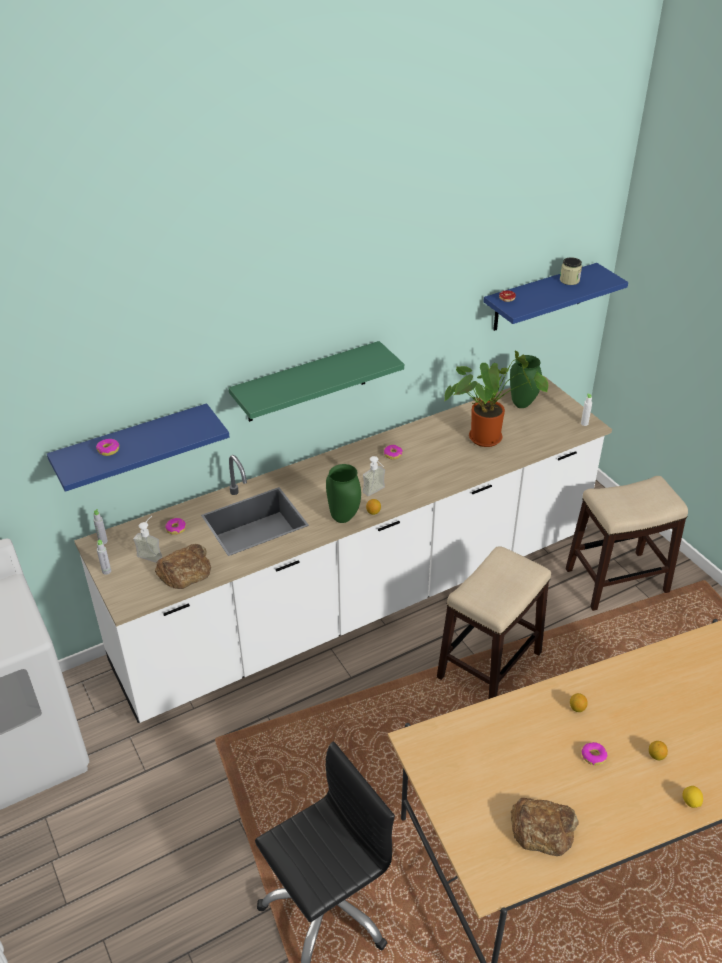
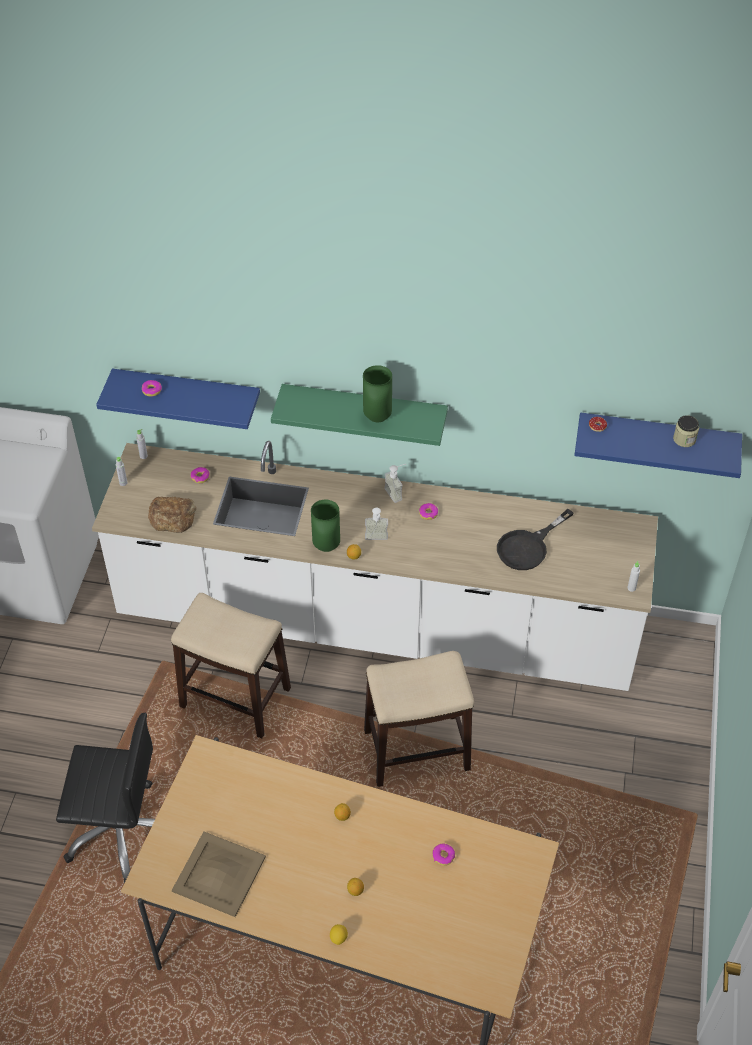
camera: 40 degrees right, 10 degrees up
soap dispenser [133,516,162,563] -> soap dispenser moved to [385,464,406,503]
potted plant [445,351,548,447] -> black frying pan [497,509,573,570]
green vase [510,355,542,408] -> green vase moved to [363,365,392,422]
bread [511,798,578,856] -> beige tray [172,831,266,917]
stool [566,476,688,611] -> stool moved to [171,593,291,738]
donut [581,742,607,765] -> donut moved to [432,843,455,866]

